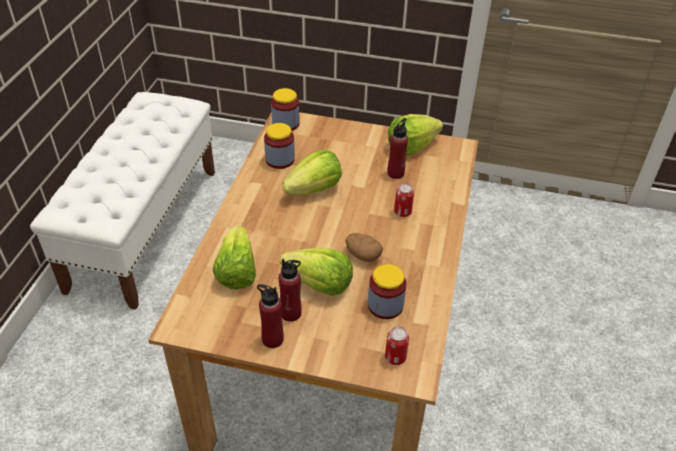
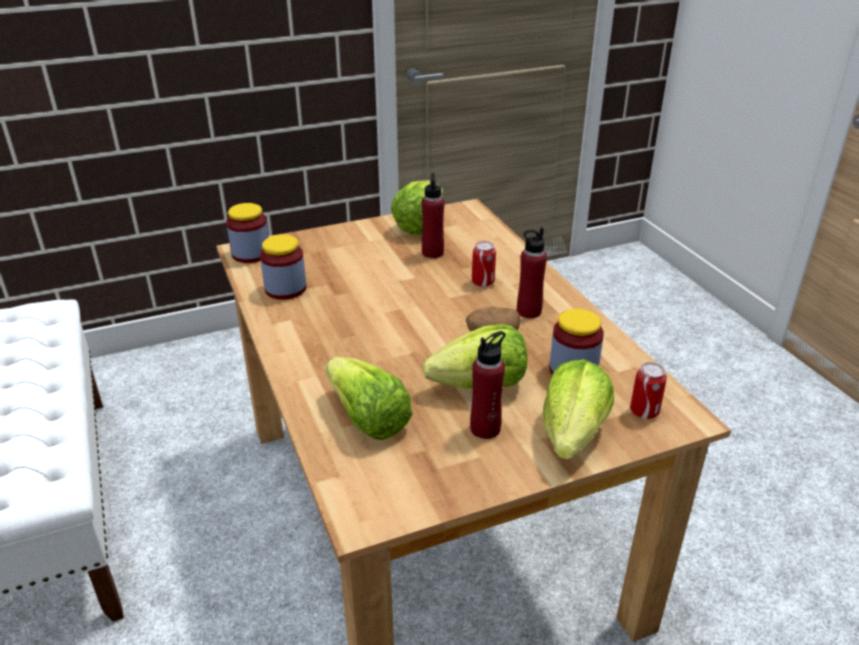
camera: 35 degrees left, 10 degrees down
red bottle [257,284,284,348] -> red bottle moved to [517,227,547,318]
lettuce [282,150,342,195] -> lettuce moved to [543,359,614,459]

